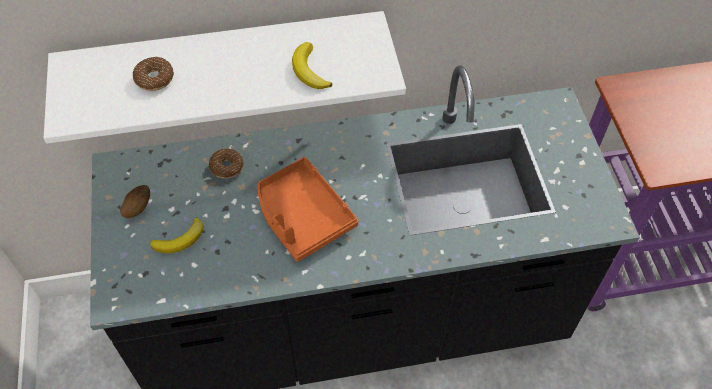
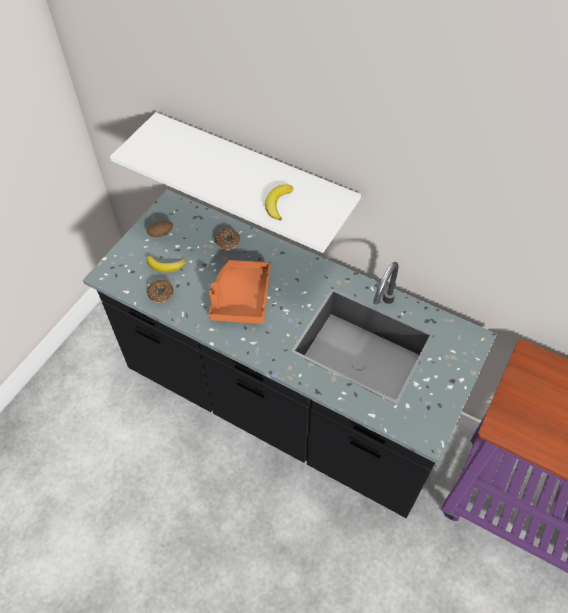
camera: 40 degrees right, 0 degrees up
donut [133,57,174,91] -> donut moved to [147,280,174,303]

